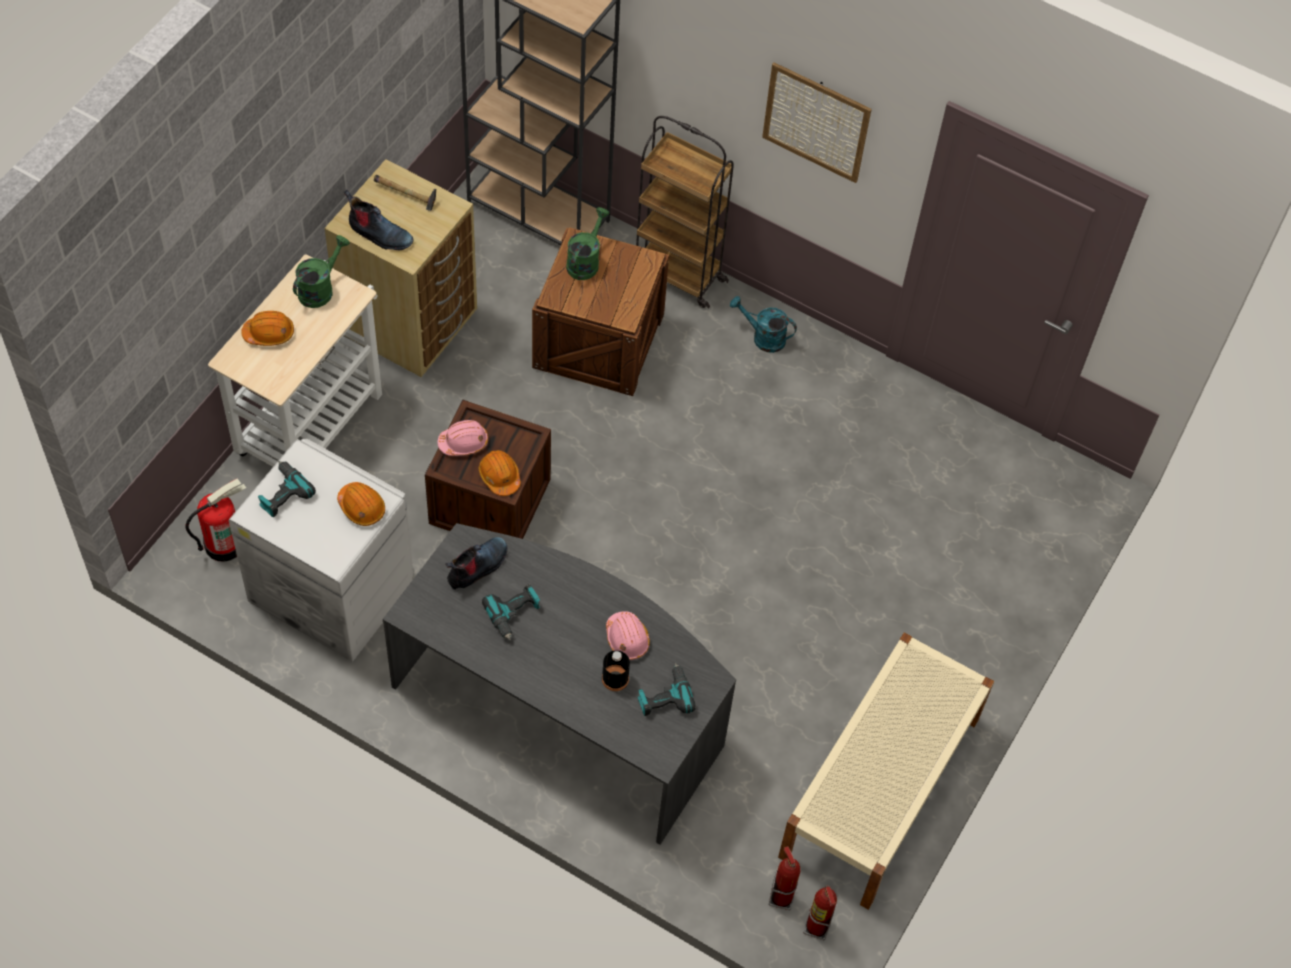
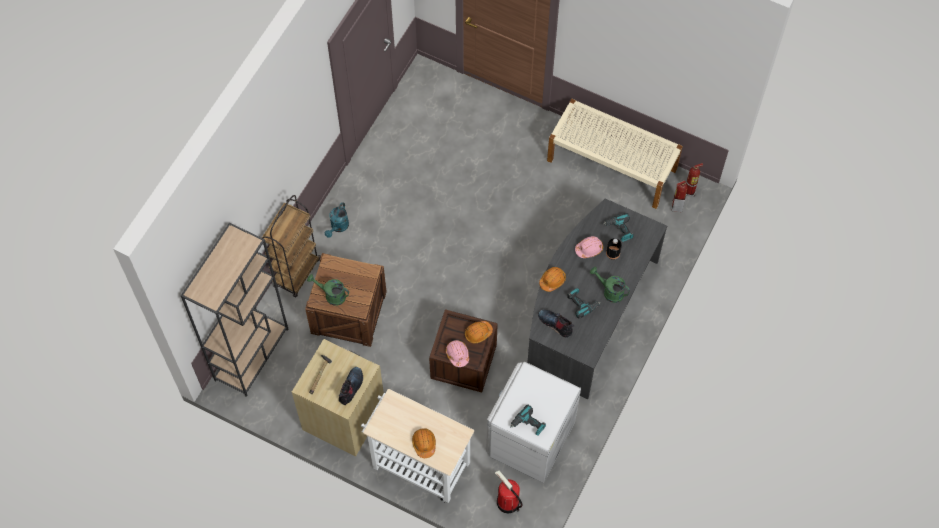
camera: 90 degrees left, 5 degrees up
green watering can [293,235,350,308] -> green watering can moved to [590,267,630,303]
orange hard hat [337,482,385,526] -> orange hard hat moved to [539,267,566,292]
picture [762,62,872,183] -> none

